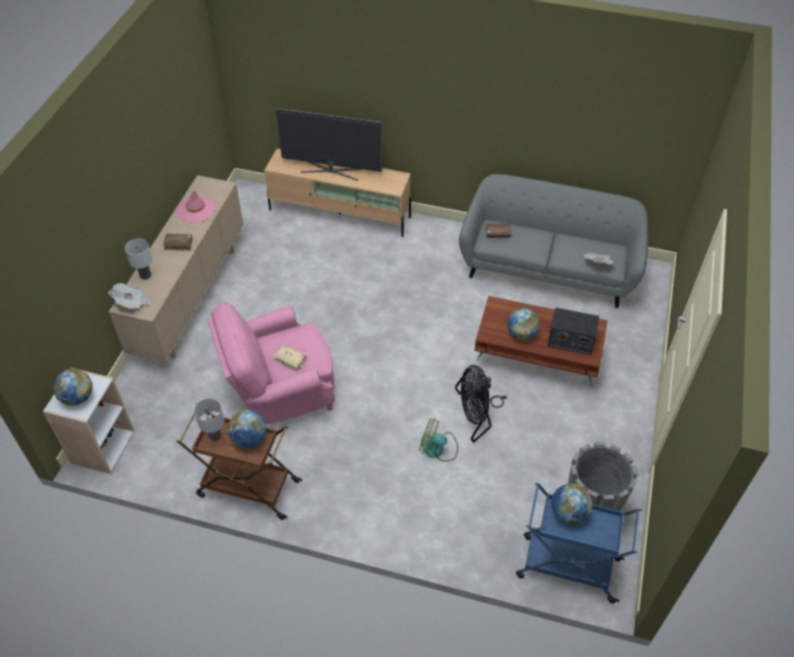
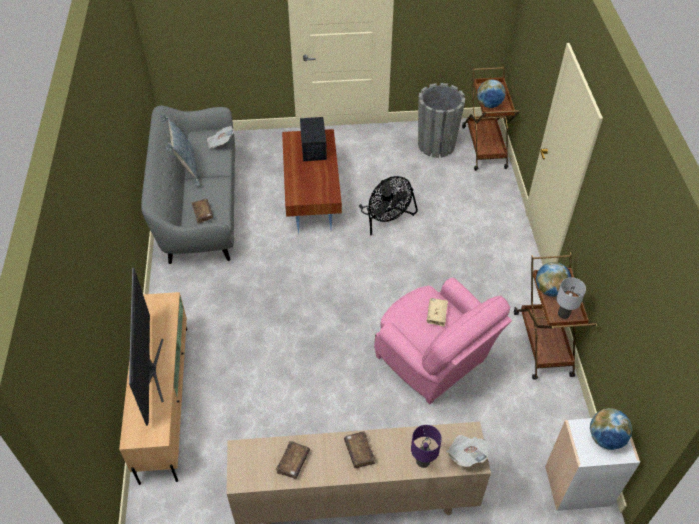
camera: 110 degrees left, 0 degrees up
white table lamp [125,238,152,280] -> purple table lamp [411,425,442,468]
pink hat [177,190,215,223] -> brown book [276,441,310,479]
fan [419,417,458,461] -> none
globe [507,308,540,340] -> none
blue cart [516,482,642,604] -> brown cart [462,65,521,171]
none -> pillow [161,113,200,186]

